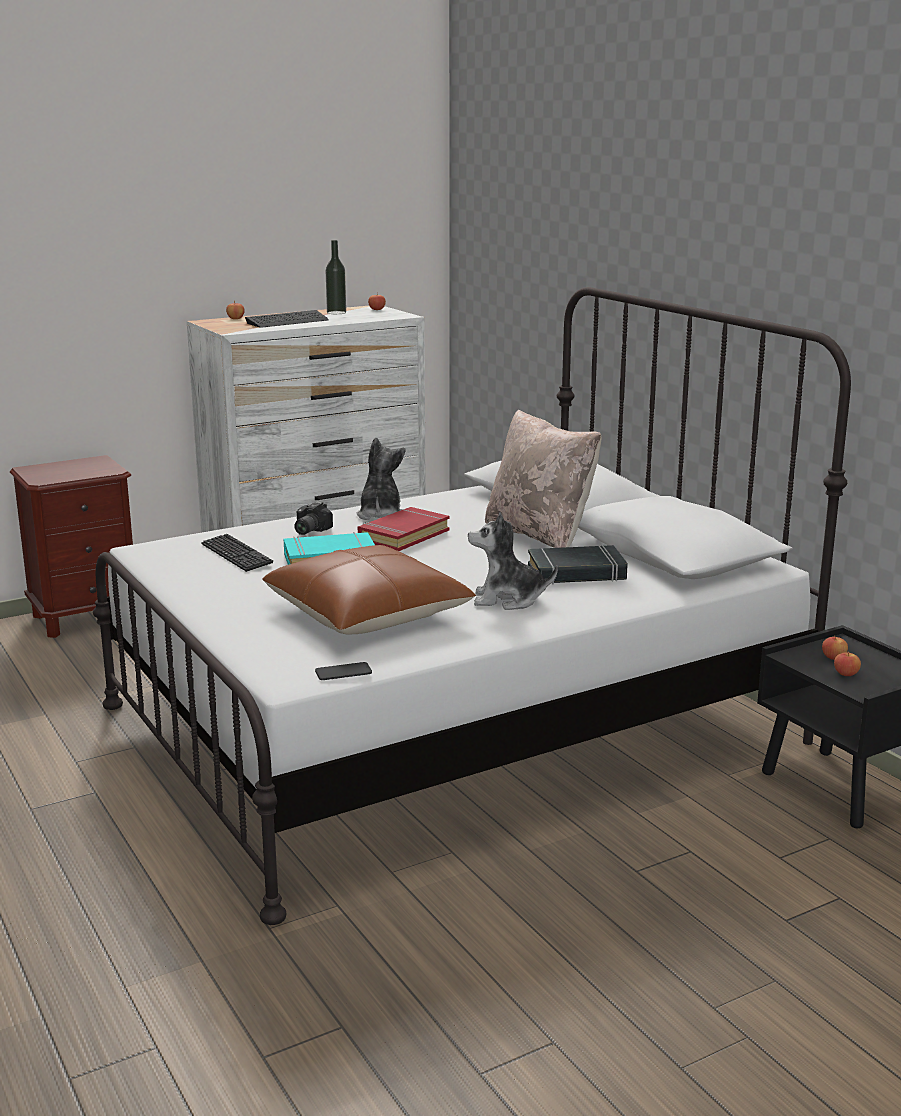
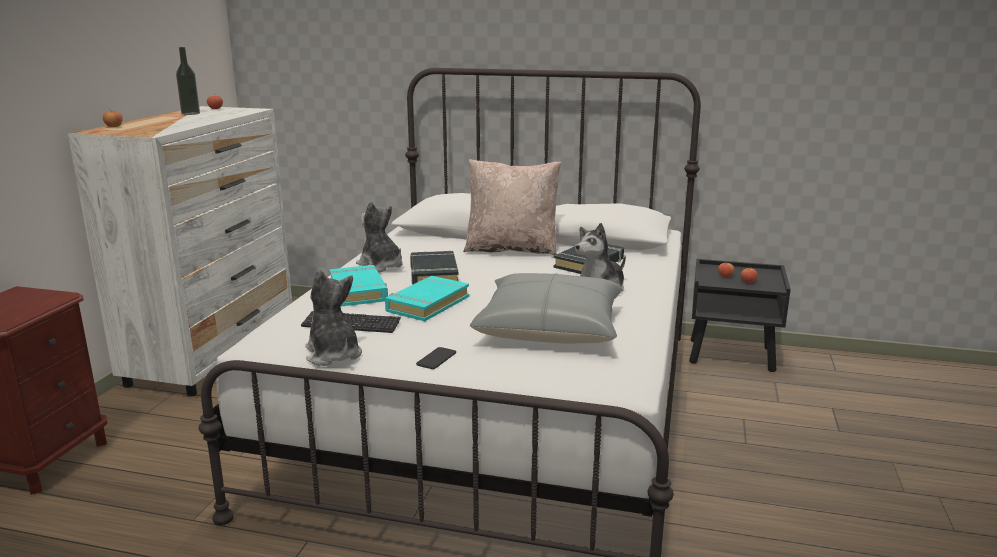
camera: 45 degrees left, 0 degrees up
keyboard [245,310,329,328] -> none
brown pillow [262,545,476,635] -> grey pillow [470,273,622,343]
camera [294,501,333,535] -> turquoise book [329,265,388,306]
phone [315,662,372,680] -> phone moved to [416,347,456,369]
red book [358,507,449,551] -> black book [410,251,459,284]
none -> plush toy [305,270,362,366]

